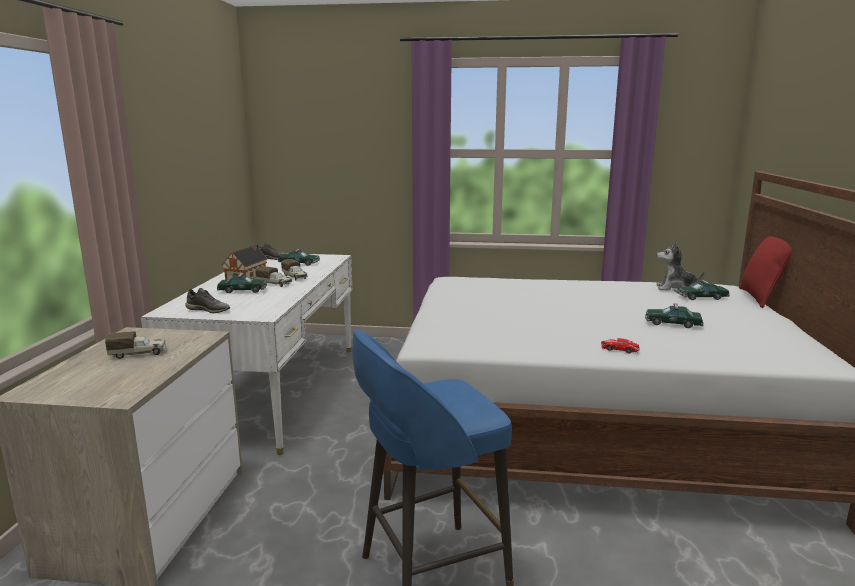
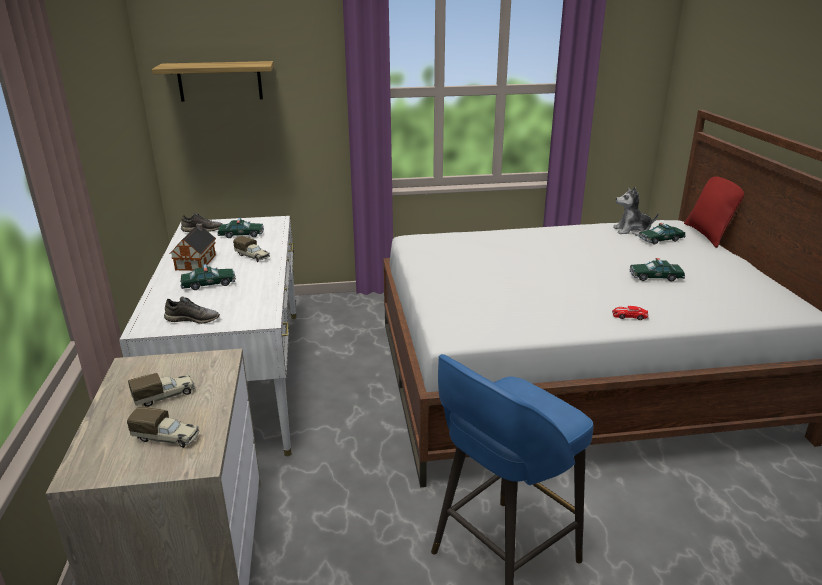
camera: 15 degrees left, 10 degrees up
toy truck [255,266,292,287] -> toy truck moved to [127,407,199,448]
none -> shelf [152,61,274,102]

